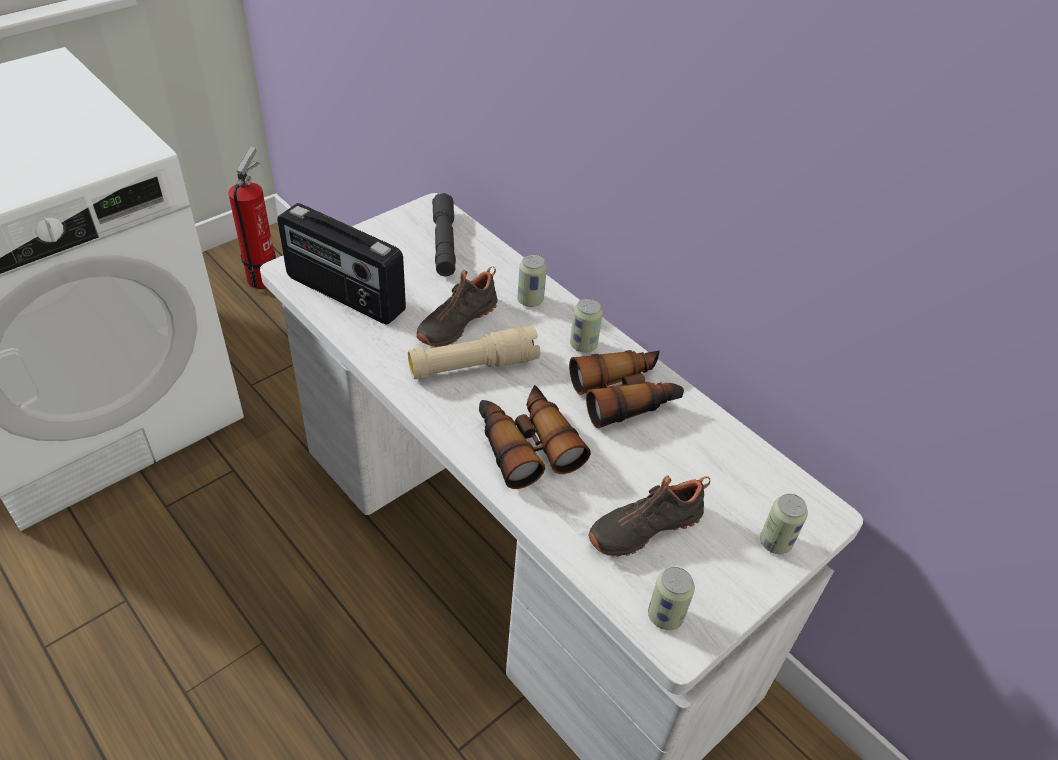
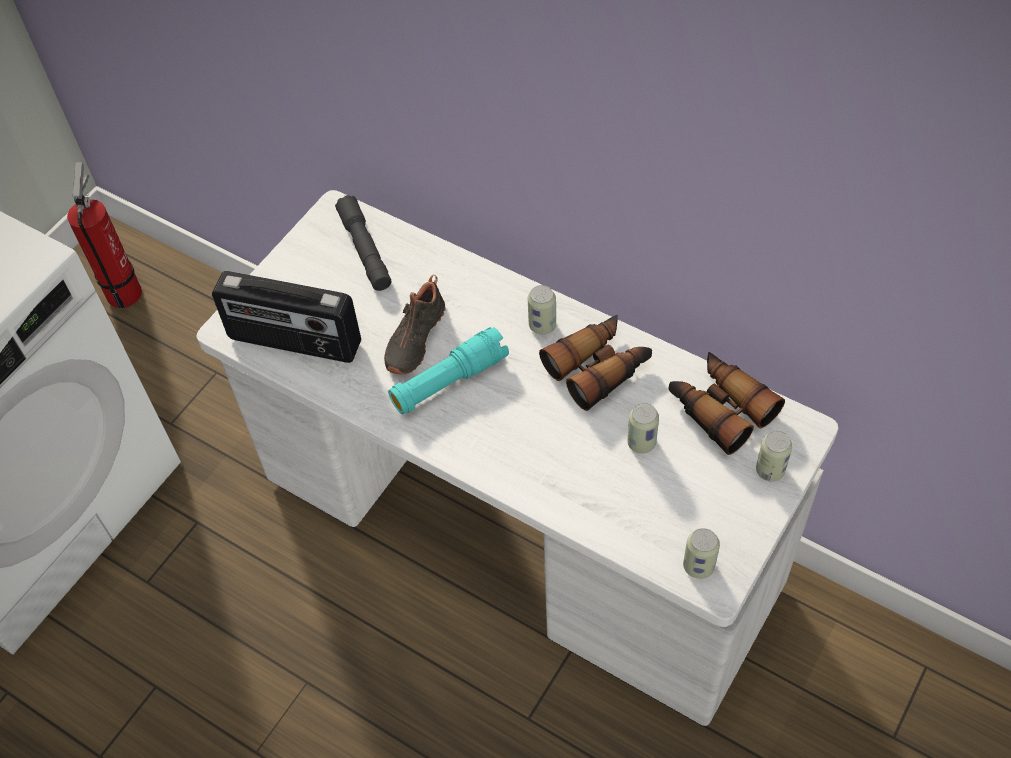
camera: 10 degrees left, 10 degrees up
beige flashlight [408,326,540,379] -> turquoise flashlight [388,327,509,415]
binoculars [479,385,591,489] -> binoculars moved to [669,352,785,455]
can [517,254,547,307] -> can moved to [628,403,659,454]
black shoe [588,475,710,557] -> none

